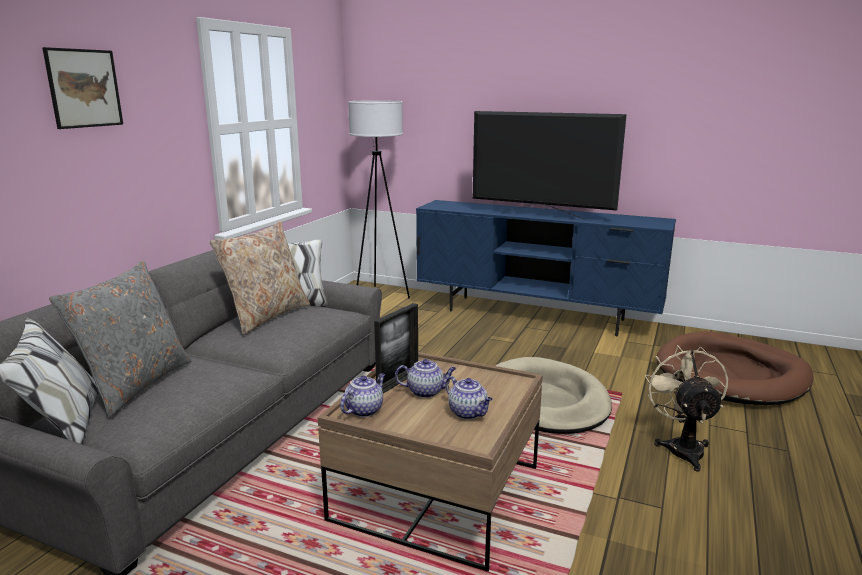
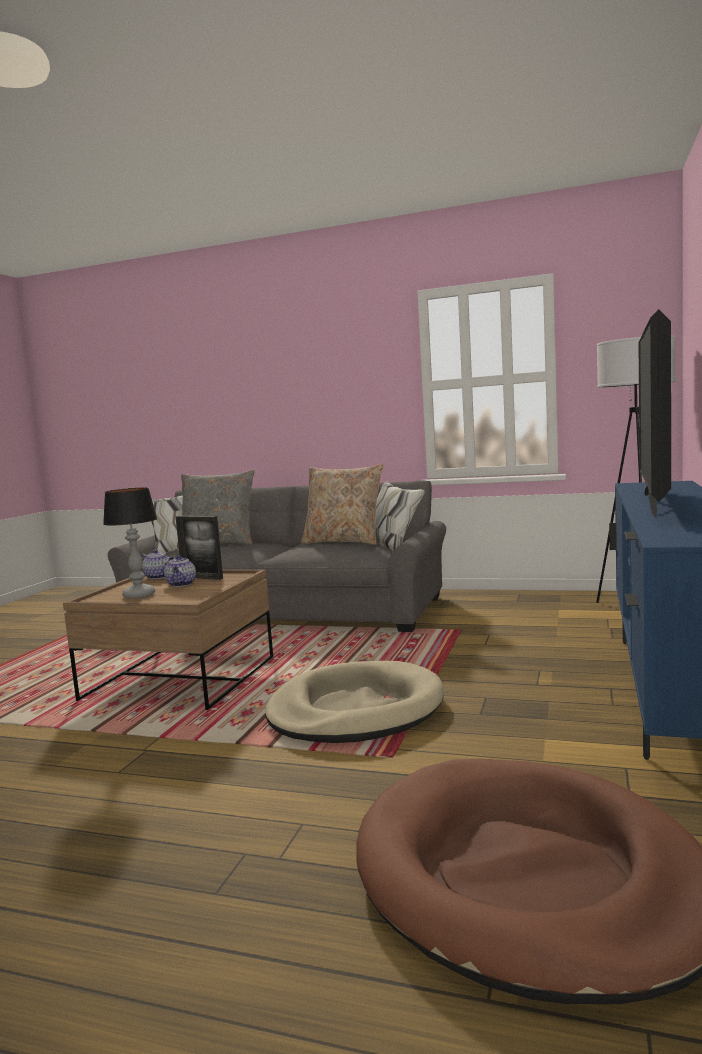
camera: 85 degrees right, 10 degrees down
picture [42,47,123,129] -> none
teapot [445,376,493,419] -> table lamp [103,487,158,599]
beige fan [645,345,728,472] -> none

